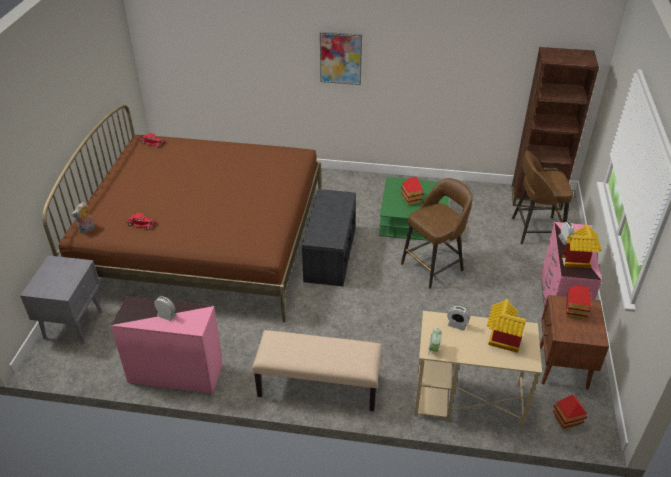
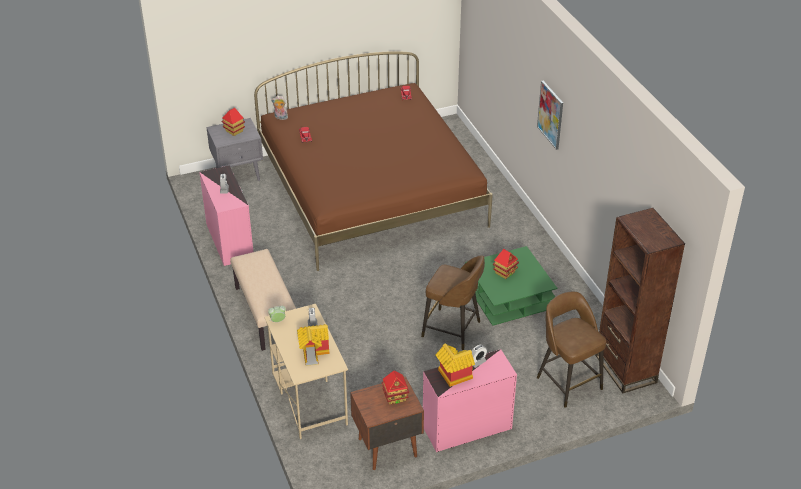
camera: 60 degrees right, 0 degrees up
grey bench [302,189,356,286] -> none
toy house [553,395,587,430] -> toy house moved to [222,108,245,136]

